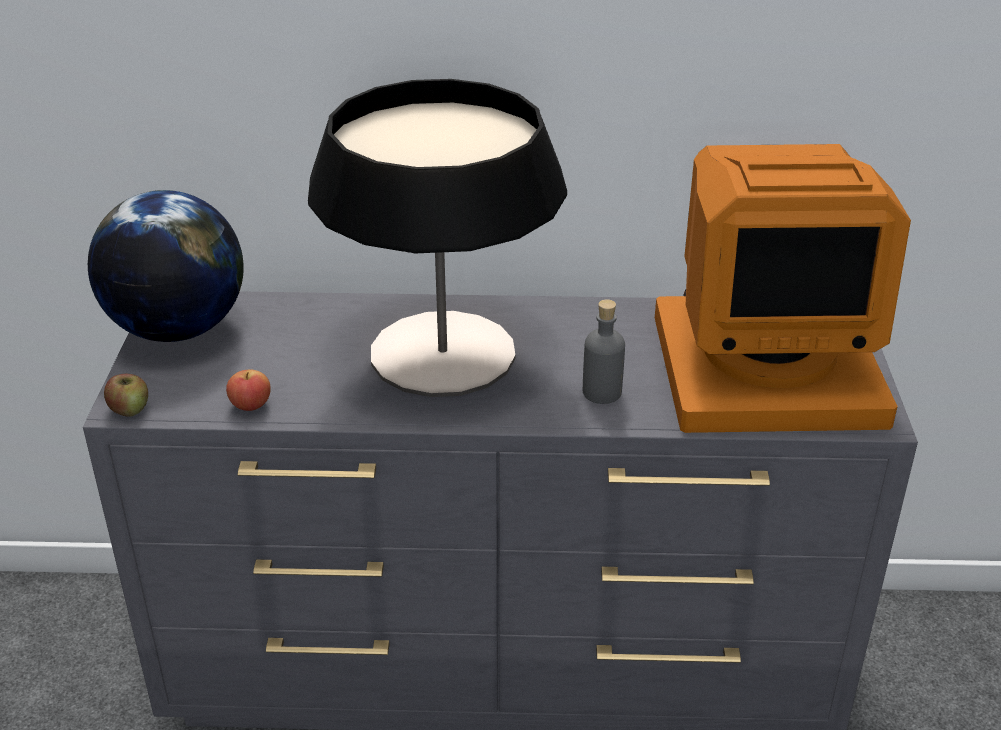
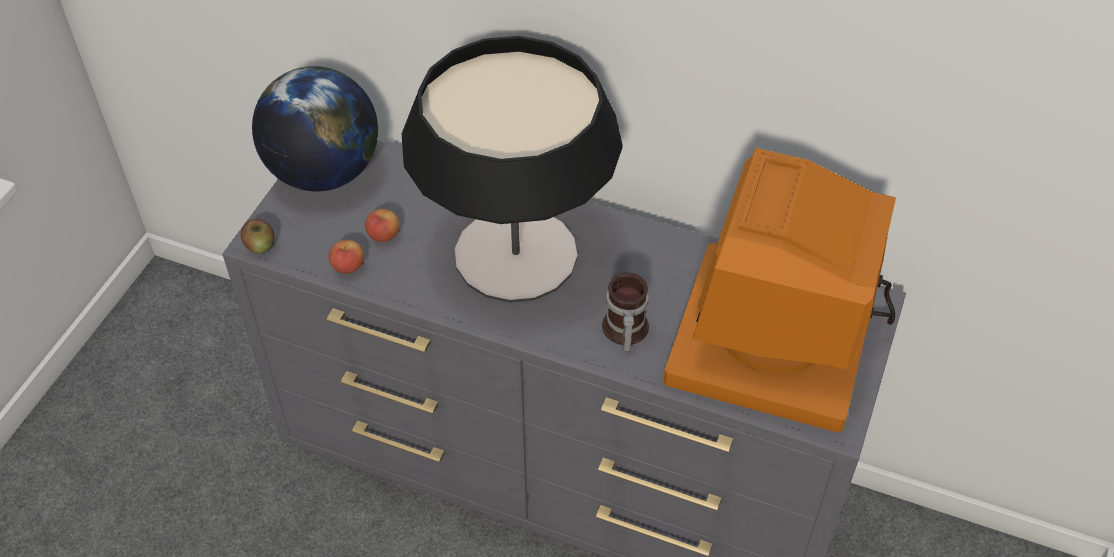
camera: 20 degrees right, 15 degrees up
grey bottle [583,299,625,404] -> mug [602,272,649,351]
monitor [655,144,911,433] -> monitor turned 90 degrees clockwise [663,148,896,433]
none -> apple [365,209,400,242]

